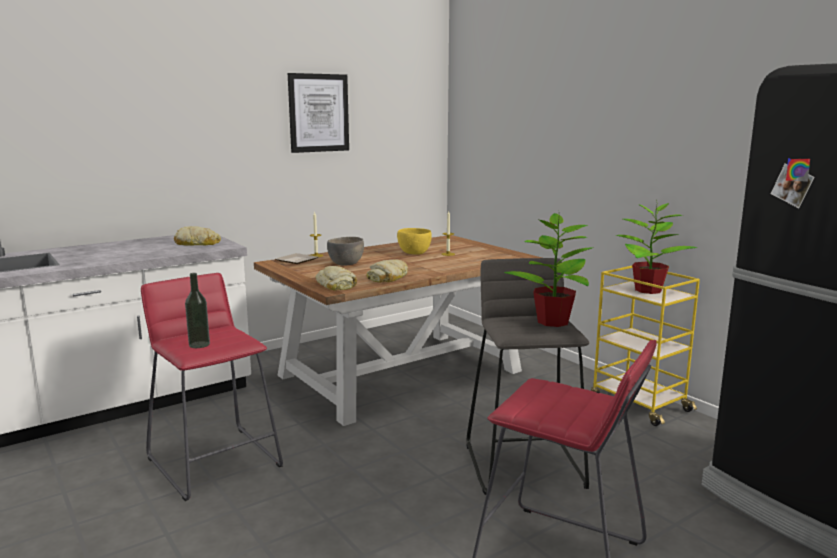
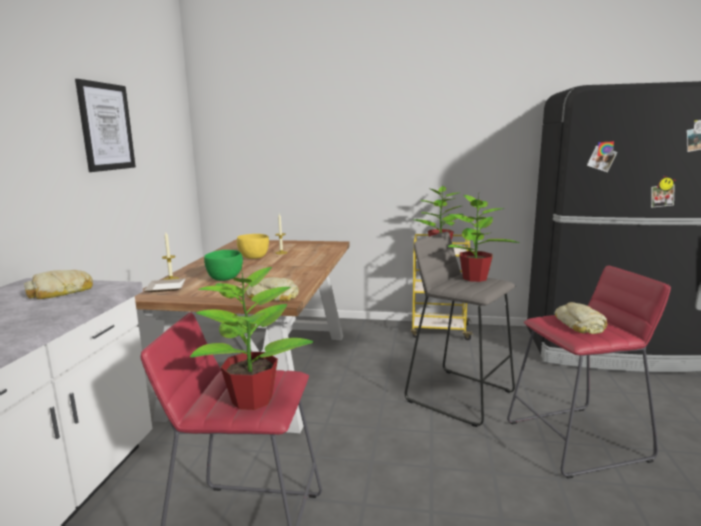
camera: 45 degrees left, 0 degrees up
bottle [185,273,210,348] -> potted plant [190,262,314,410]
grey bowl [327,237,364,266] -> green bowl [204,250,243,281]
bread [366,259,408,282] -> bread moved to [555,302,608,334]

